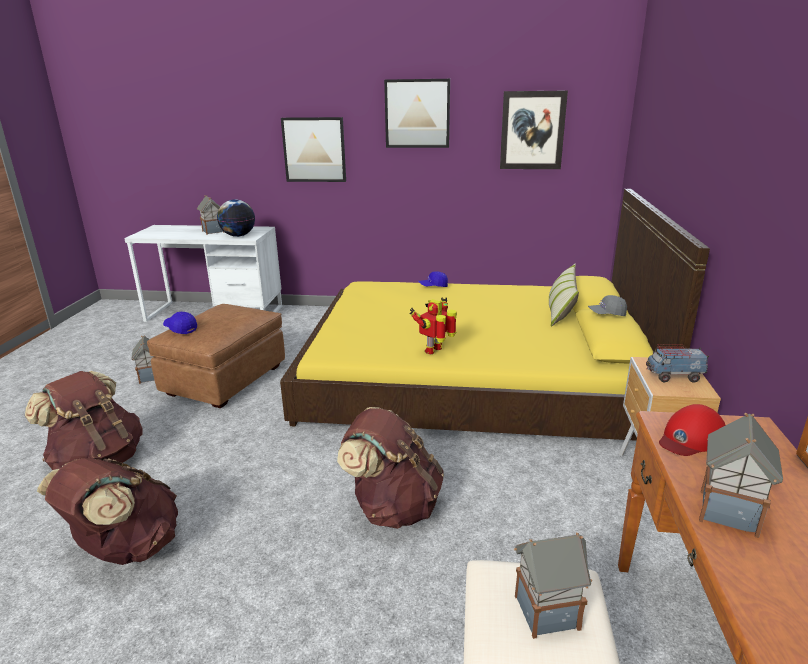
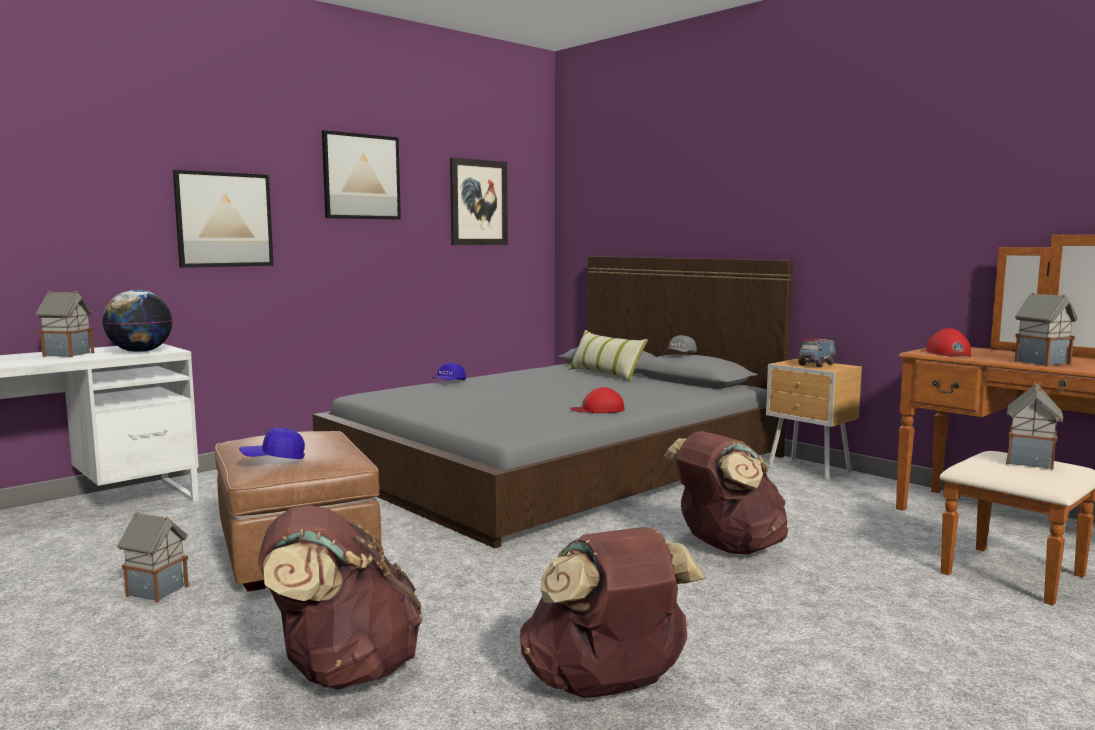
camera: 50 degrees left, 15 degrees down
yellow bed [280,189,710,441] -> grey bed [313,256,793,548]
toy robot [409,297,457,354] -> red cap [570,387,624,413]

